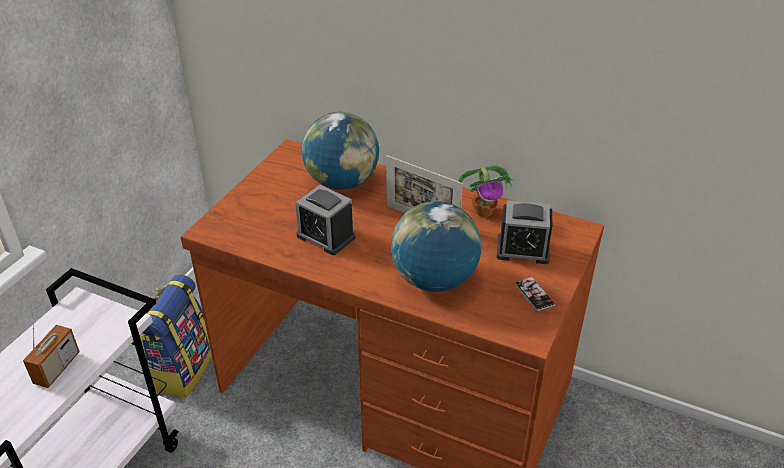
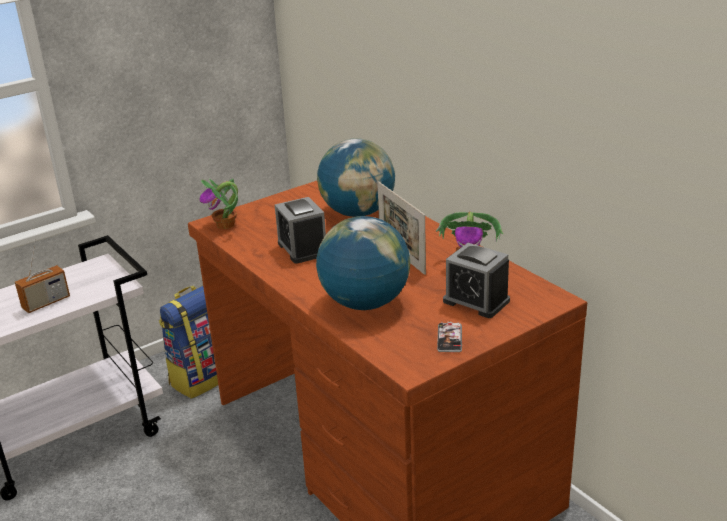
camera: 30 degrees right, 10 degrees down
none -> potted plant [199,178,238,229]

